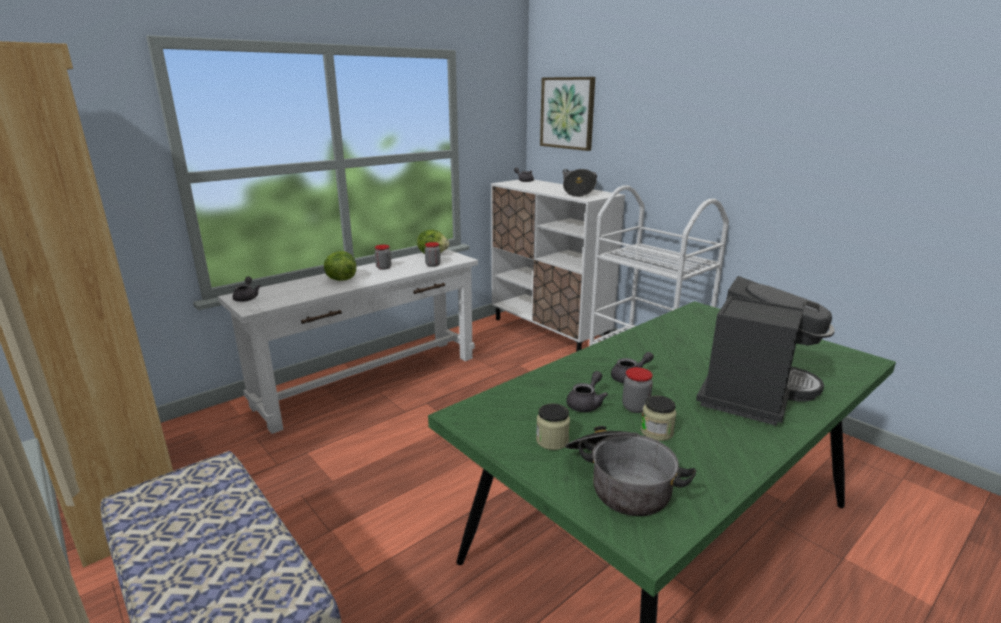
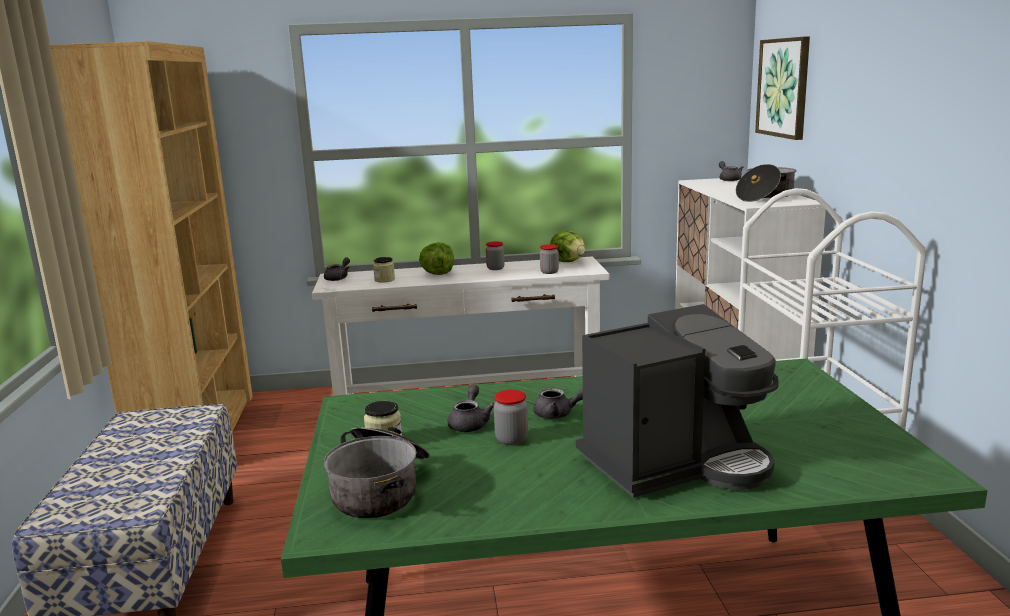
camera: 35 degrees right, 5 degrees down
grey teapot [566,371,608,412] -> grey teapot turned 60 degrees counterclockwise [447,384,494,432]
jar [641,395,676,441] -> jar moved to [373,257,395,283]

